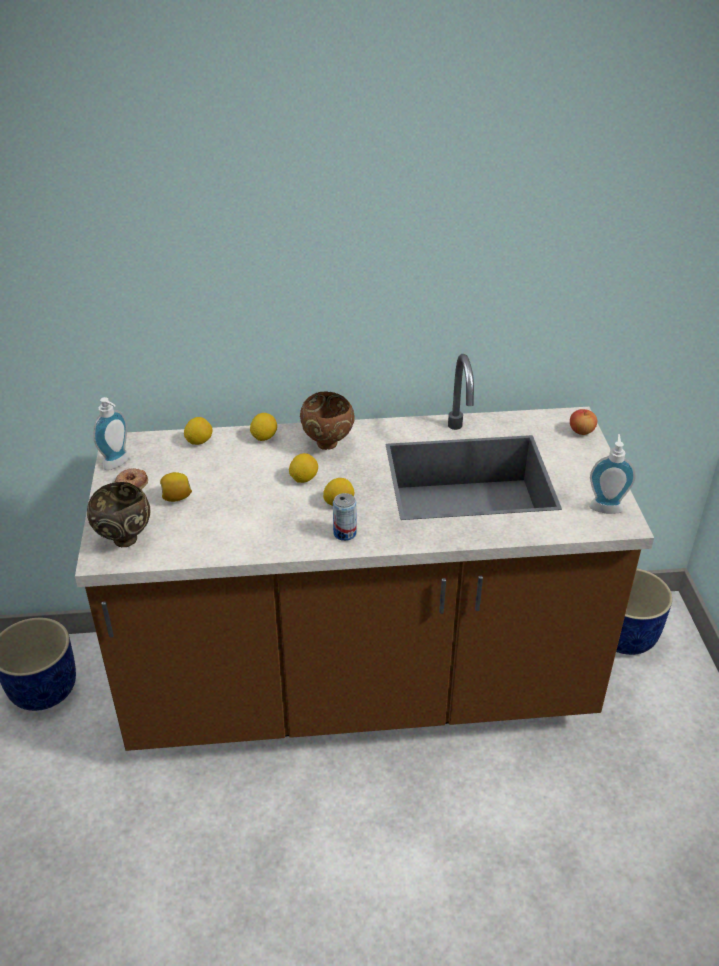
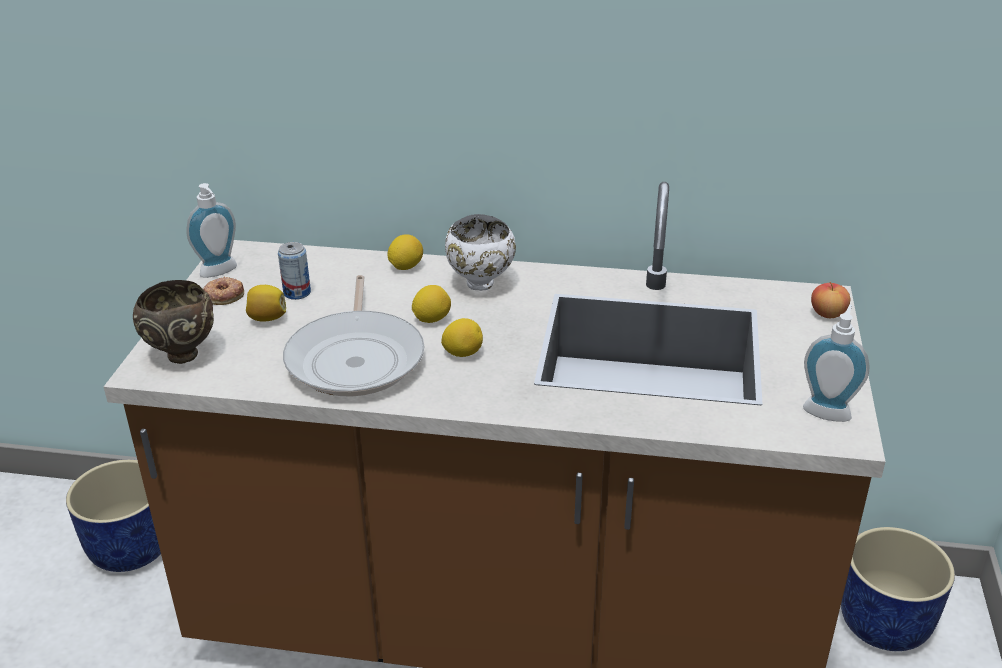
camera: 15 degrees right, 5 degrees down
lemon [184,417,212,445] -> none
brown bowl [300,391,355,450] -> white bowl [445,214,516,291]
can [333,493,357,541] -> can moved to [278,242,311,300]
none -> frying pan [283,275,424,397]

